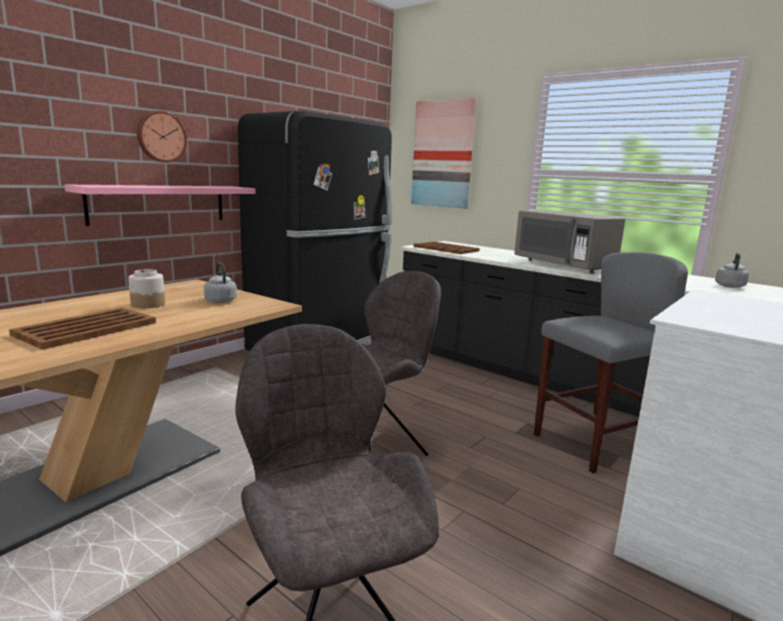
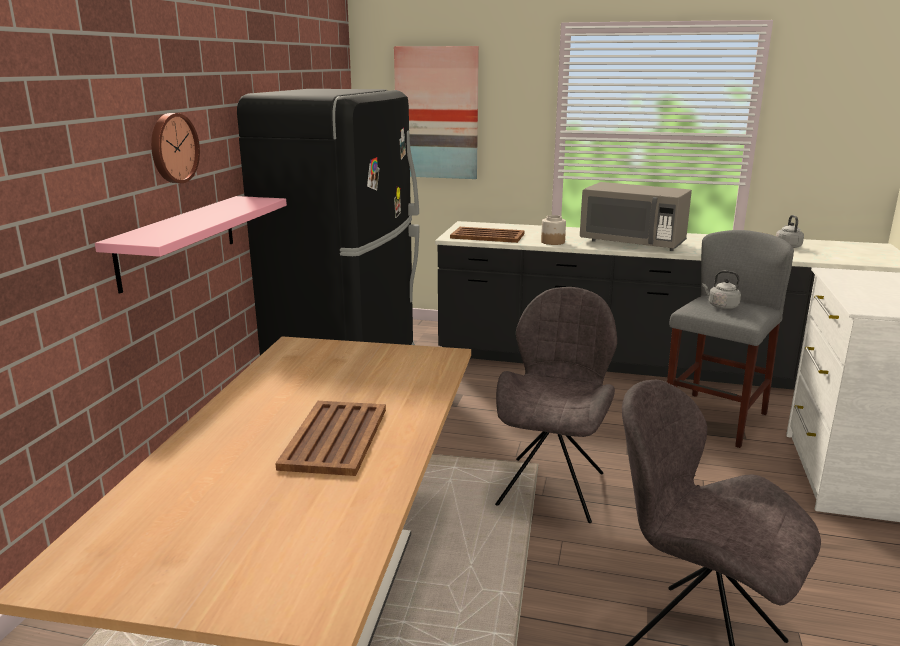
camera: 25 degrees left, 5 degrees up
jar [128,269,165,308] -> jar moved to [541,215,566,245]
grey kettle [204,262,237,303] -> grey kettle moved to [702,271,741,309]

